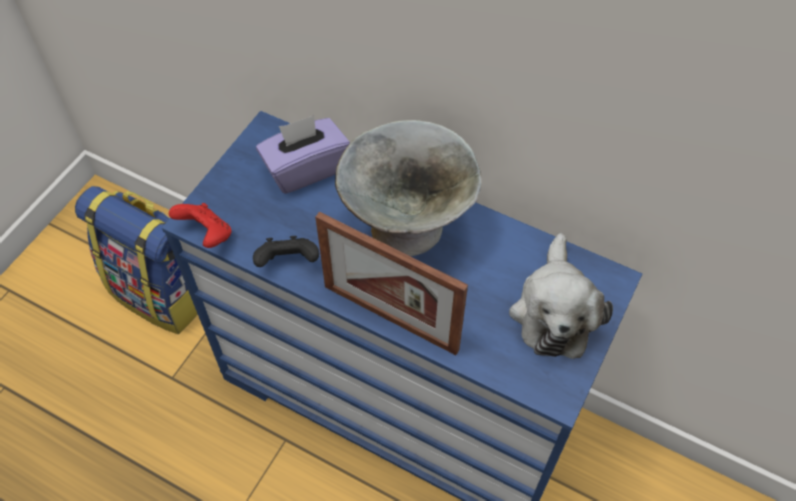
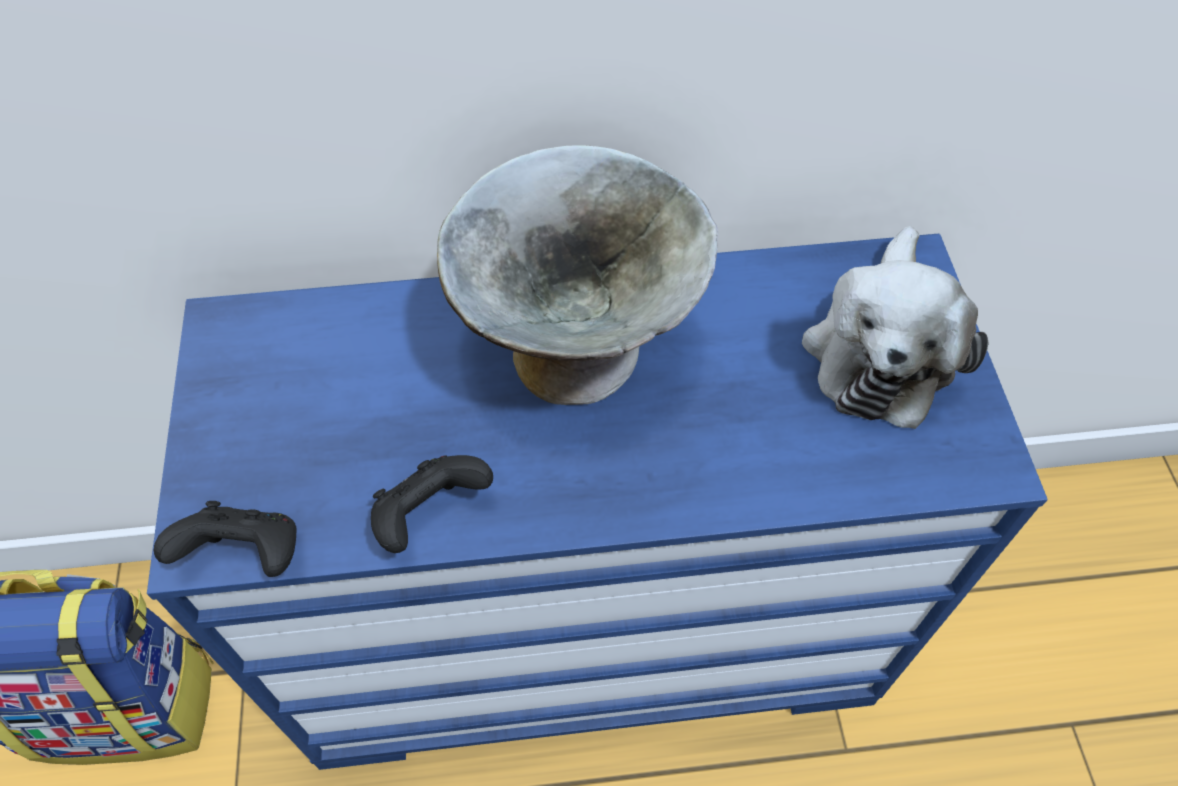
camera: 35 degrees left, 0 degrees up
red game controller [169,203,232,248] -> black game controller [154,501,297,577]
purple tissue box [256,115,350,194] -> none
picture frame [315,212,468,355] -> none
plush toy [509,233,613,359] -> plush toy turned 45 degrees clockwise [802,226,989,429]

